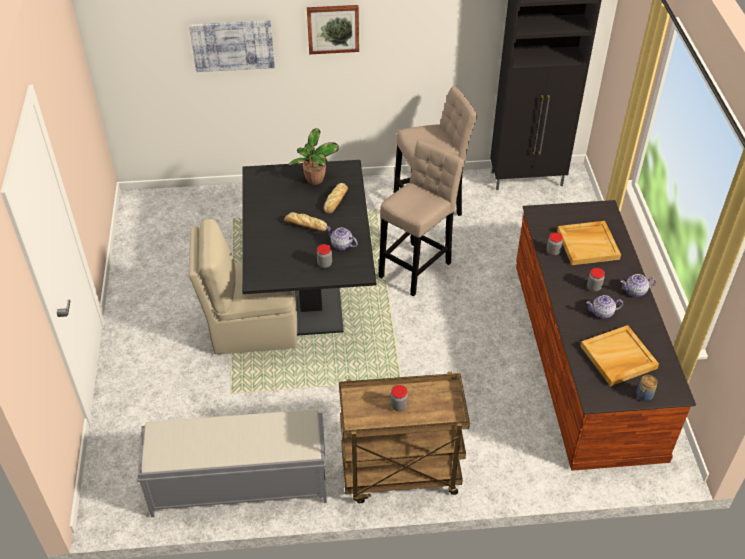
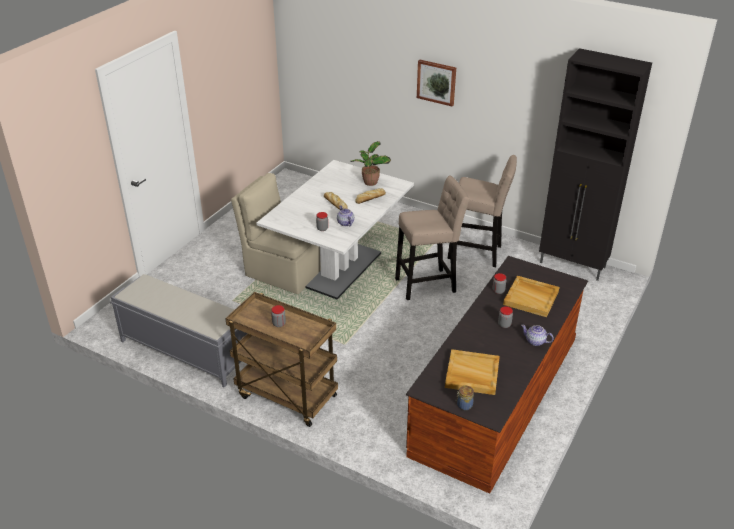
camera: 35 degrees right, 10 degrees down
picture [189,20,275,72] -> none
black dining table [242,160,376,336] -> white dining table [256,160,414,299]
teapot [586,295,623,319] -> none

